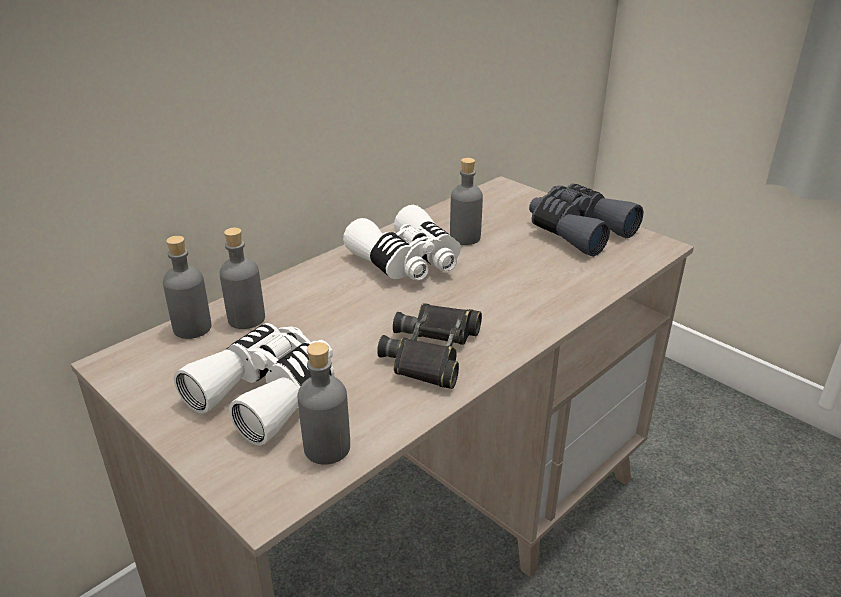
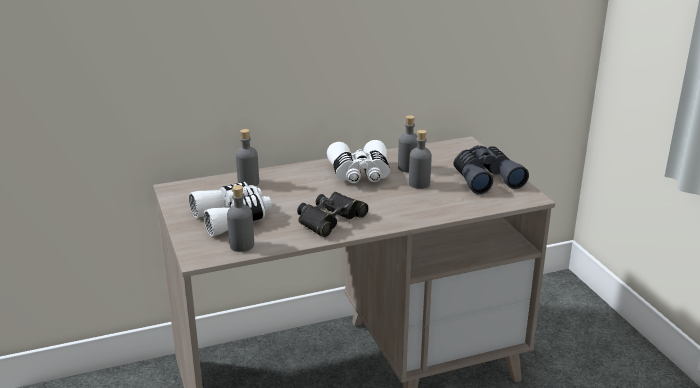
camera: 25 degrees right, 5 degrees down
grey bottle [163,236,211,339] -> grey bottle moved to [409,130,432,189]

